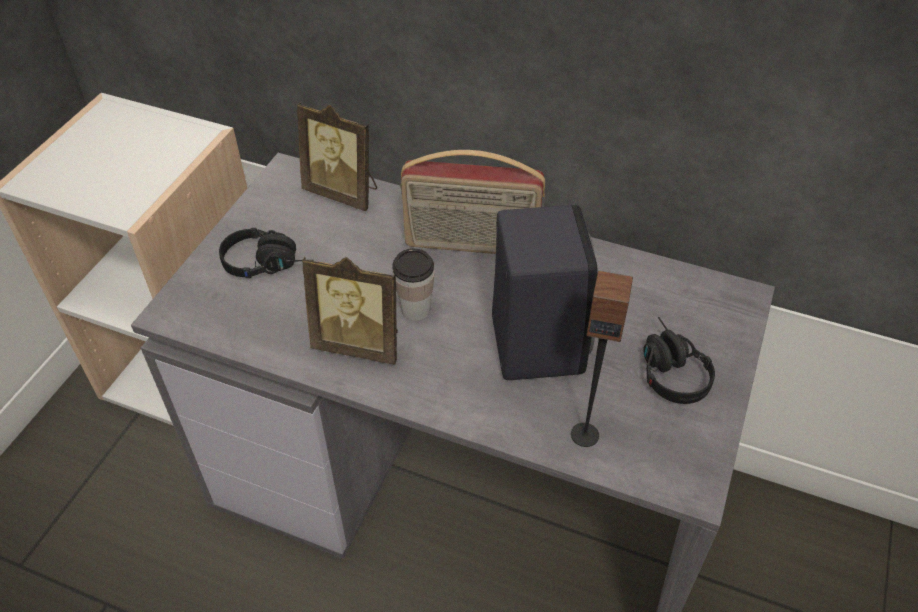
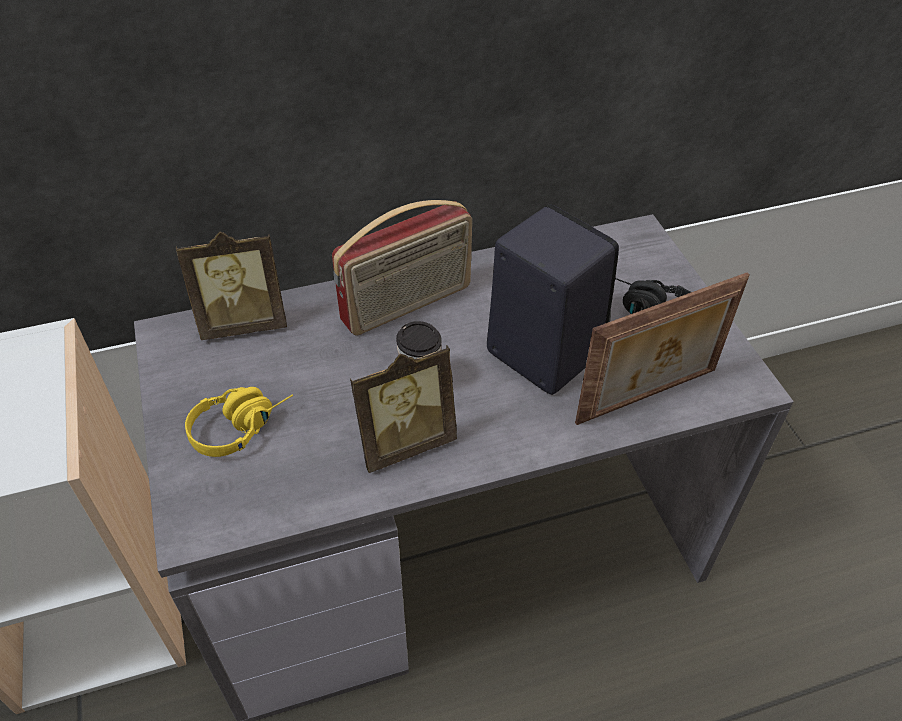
camera: 40 degrees left, 0 degrees up
black headphones [219,228,314,278] -> yellow headphones [185,387,293,457]
speaker [571,270,633,447] -> picture frame [575,273,749,425]

